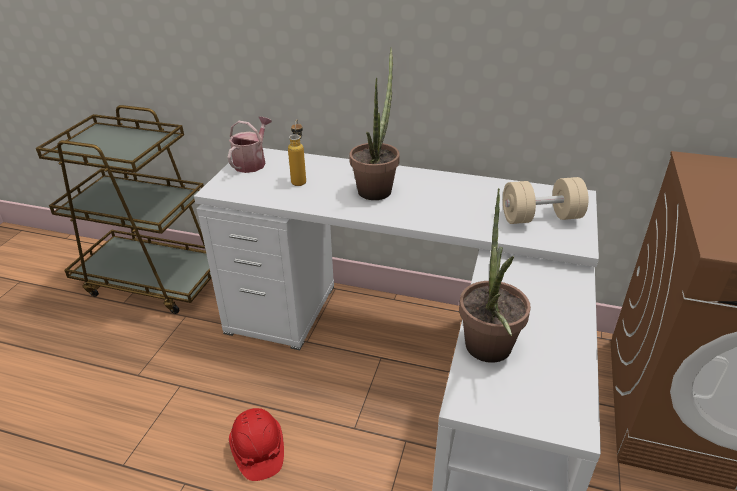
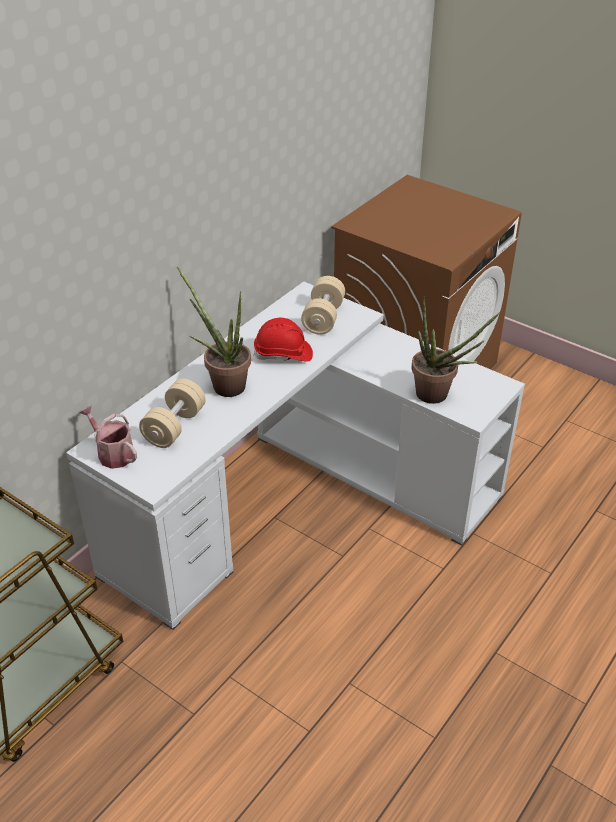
camera: 70 degrees left, 5 degrees up
red hard hat [229,408,284,481] -> red hard hat moved to [253,318,313,362]
bottle [288,119,306,186] -> beige dumbbell [139,379,206,448]

